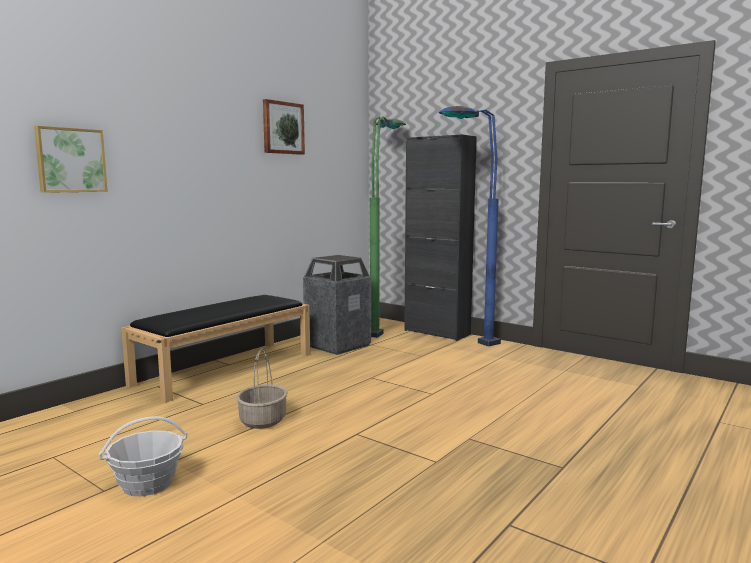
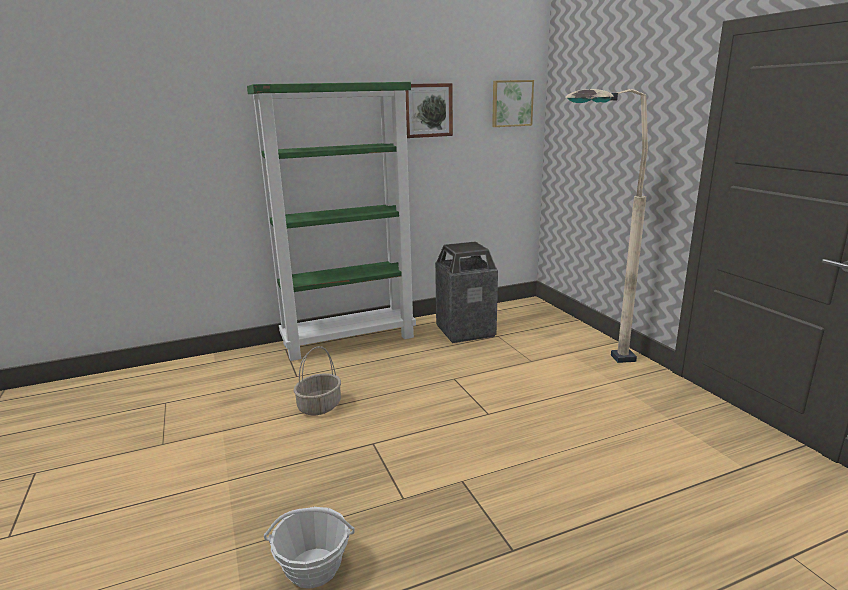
camera: 30 degrees right, 10 degrees up
picture [34,126,108,193] -> picture moved to [492,80,534,127]
basket [99,416,187,496] -> basket moved to [264,507,355,589]
black bench [121,295,310,402] -> green bookcase [247,82,416,361]
green floor lamp [370,116,406,338] -> none
black cabinet [404,134,477,341] -> none
blue floor lamp [439,106,501,347] -> beige floor lamp [565,89,648,363]

